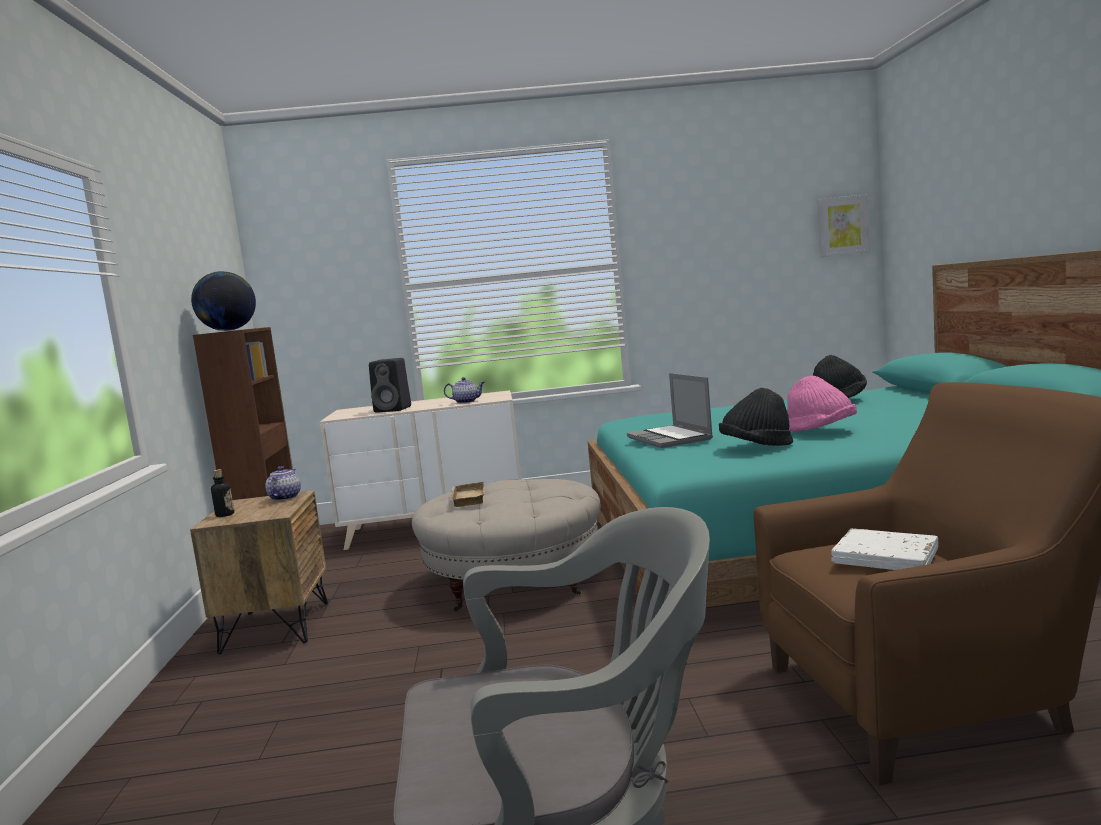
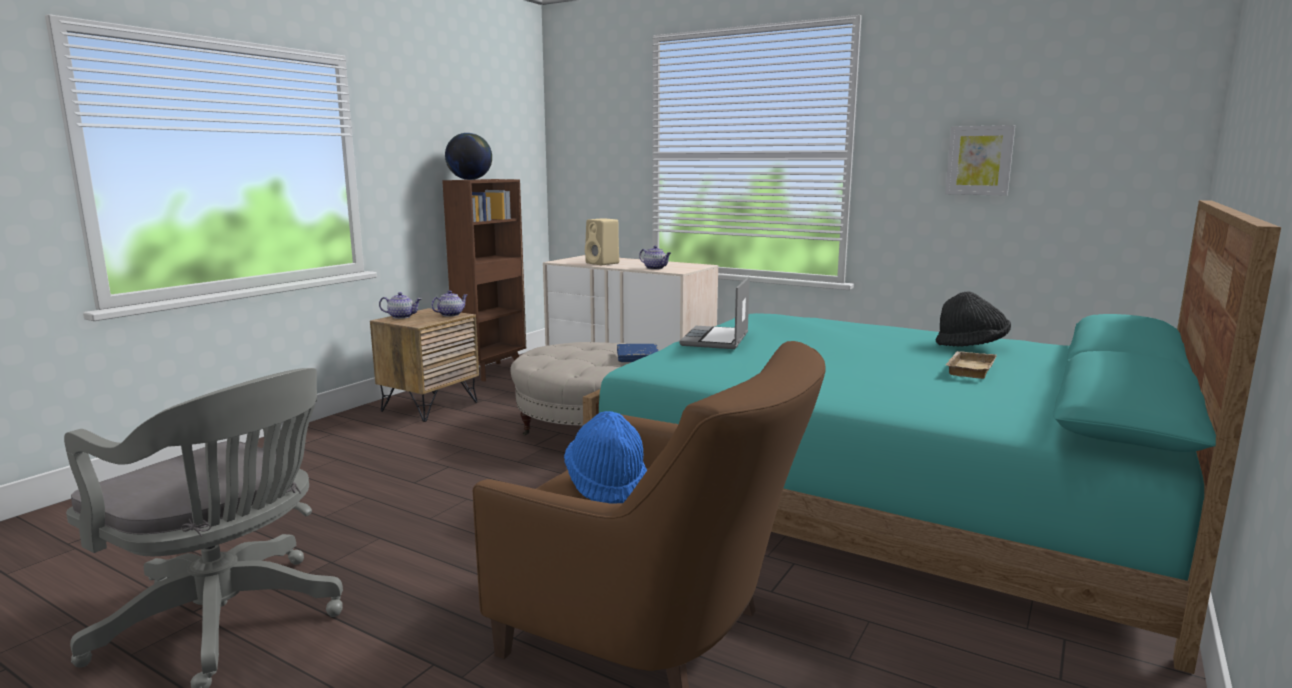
camera: 35 degrees right, 5 degrees up
bottle [211,469,234,517] -> teapot [379,292,421,319]
black speaker [369,358,411,413] -> beige speaker [585,218,619,265]
beige tray [450,481,485,507] -> beige tray moved to [946,351,997,379]
black hat [719,388,793,446] -> none
pink hat [787,376,857,431] -> none
picture [818,194,870,257] -> picture moved to [945,125,1015,196]
white book [831,528,939,570] -> blue hat [564,411,647,504]
none -> blue book [617,344,659,362]

